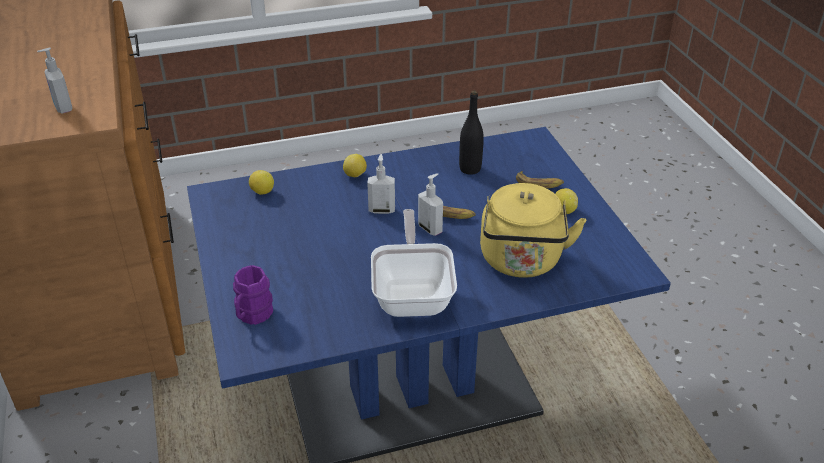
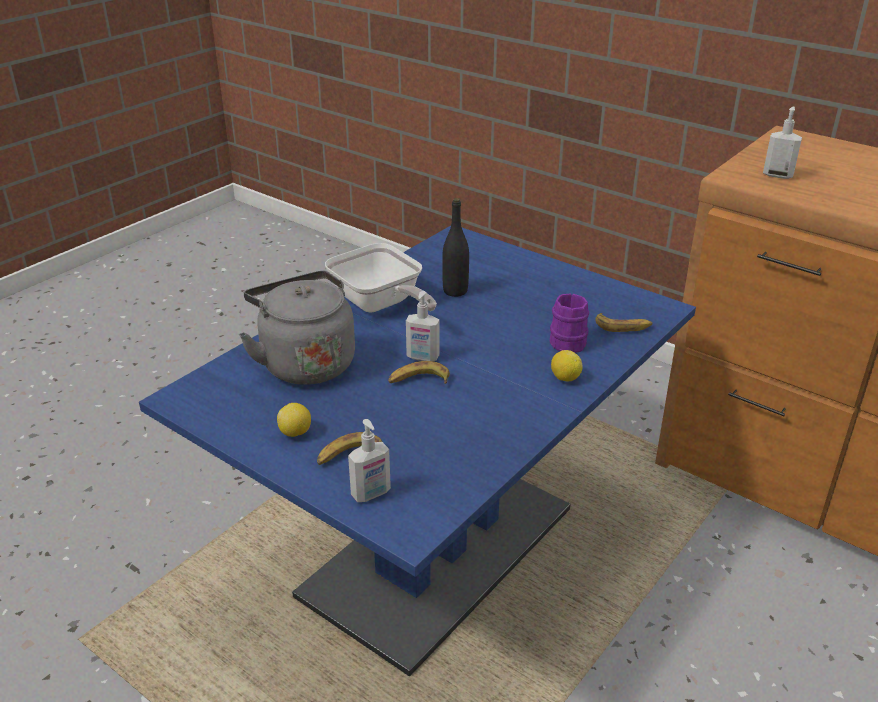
camera: 145 degrees right, 5 degrees down
purple mug [233,265,273,325] -> purple mug moved to [550,293,589,353]
lemon [249,170,274,195] -> banana [595,313,653,332]
soap dispenser [367,154,395,214] -> soap dispenser moved to [348,419,391,502]
black bottle [459,91,484,175] -> black bottle moved to [442,198,469,297]
yellow kettle [480,183,586,278] -> grey kettle [239,271,355,385]

